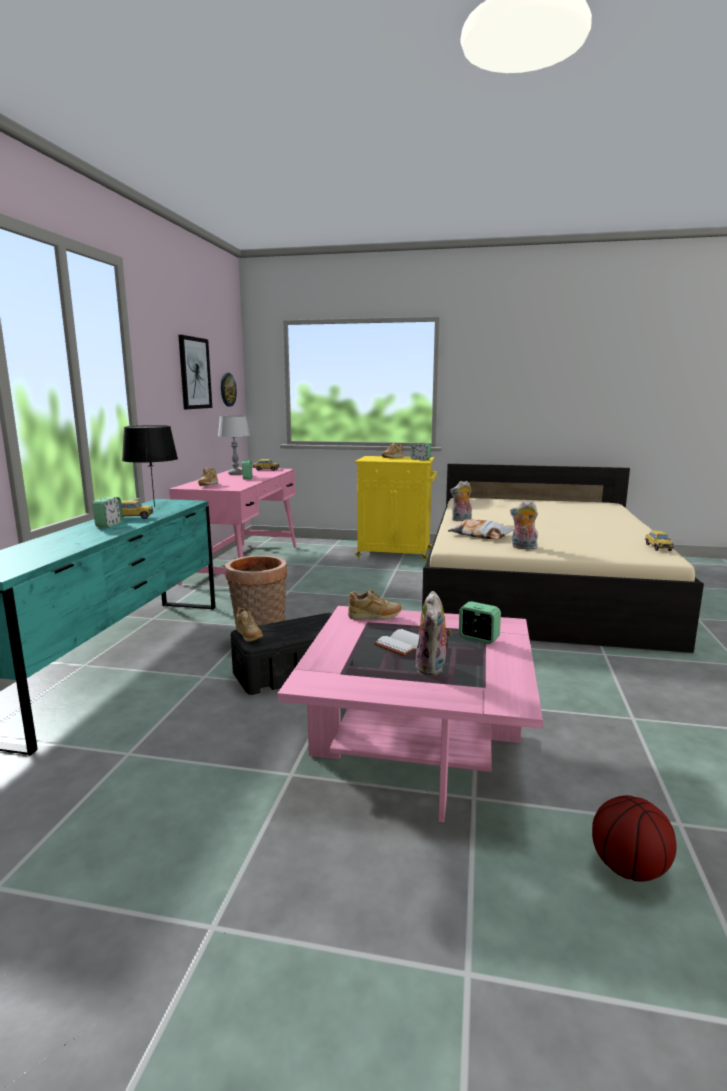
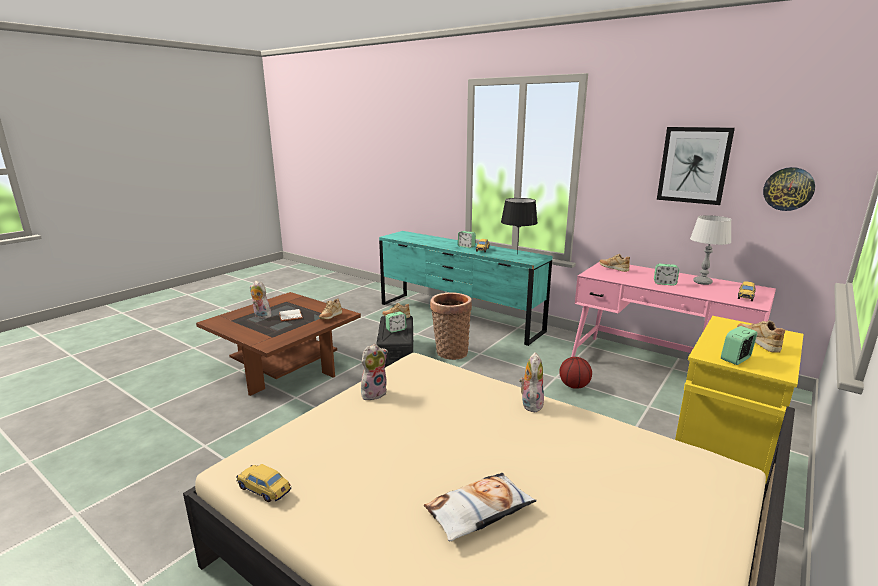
camera: 115 degrees right, 5 degrees up
pink coffee table [277,606,543,823] -> brown coffee table [196,292,361,396]
pillow [448,519,514,540] -> pillow moved to [424,473,537,541]
alarm clock [459,601,501,644] -> alarm clock moved to [386,312,407,333]
basketball [592,795,677,882] -> basketball moved to [559,357,592,389]

